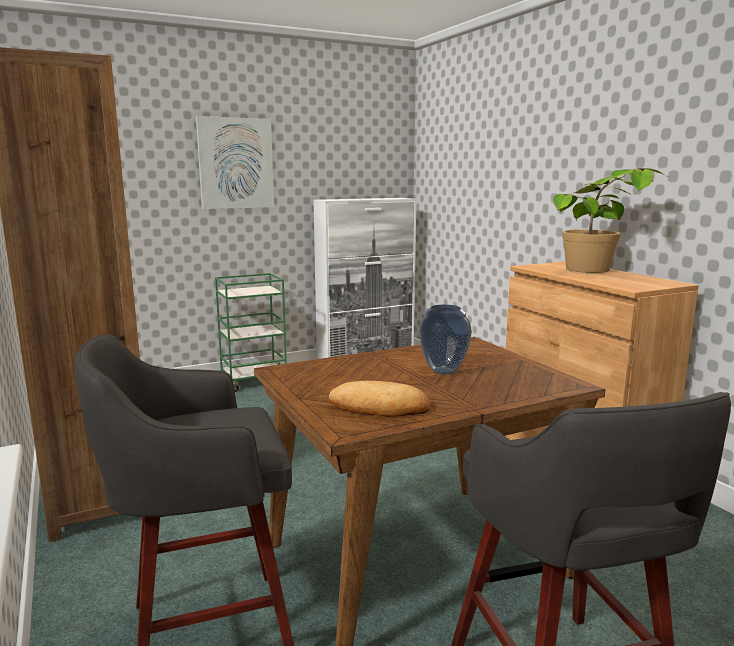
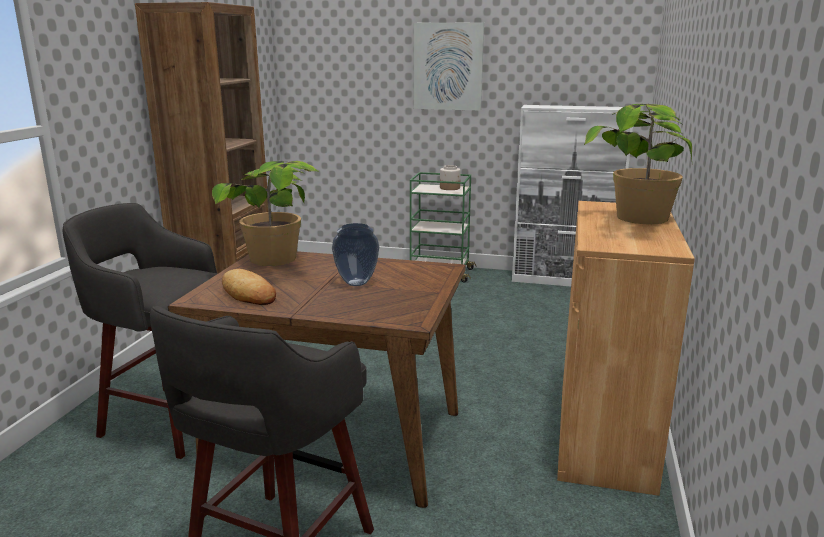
camera: 40 degrees right, 5 degrees up
none -> potted plant [212,161,319,266]
none -> jar [440,165,461,190]

